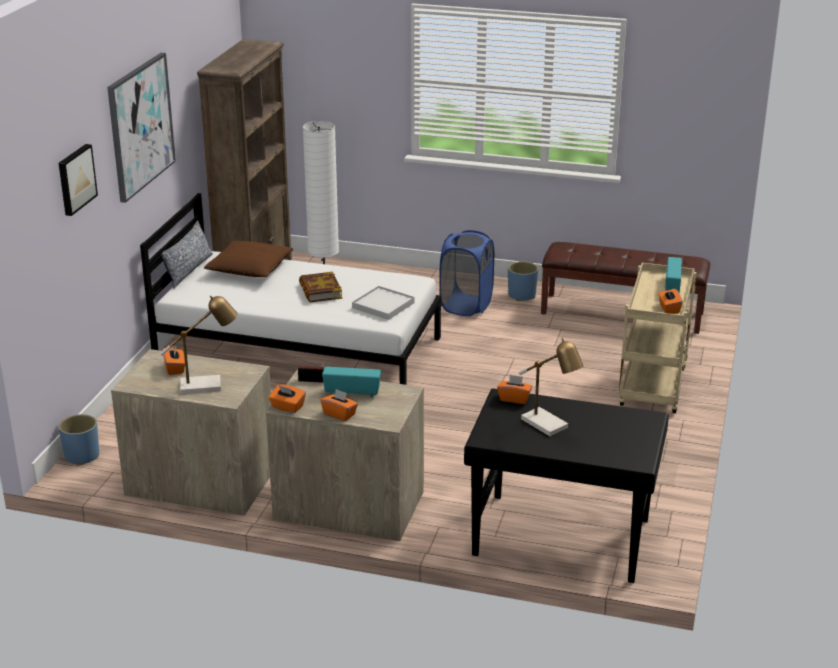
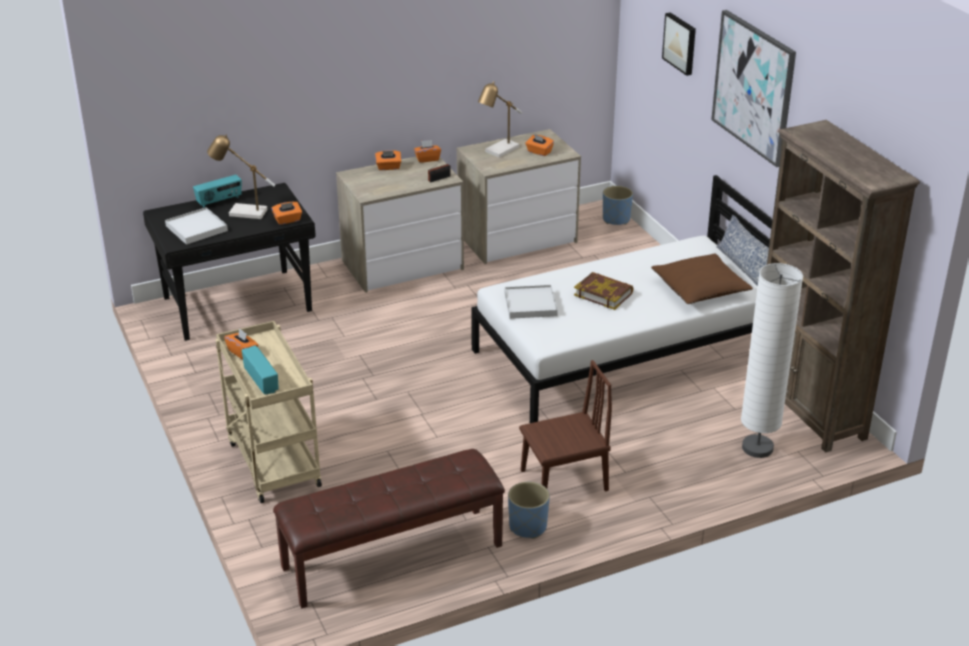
camera: 140 degrees right, 5 degrees up
radio [322,367,381,397] -> radio moved to [193,175,242,207]
blue laundry basket [439,230,494,316] -> brown chair [519,360,612,491]
none -> white tray [165,207,228,245]

